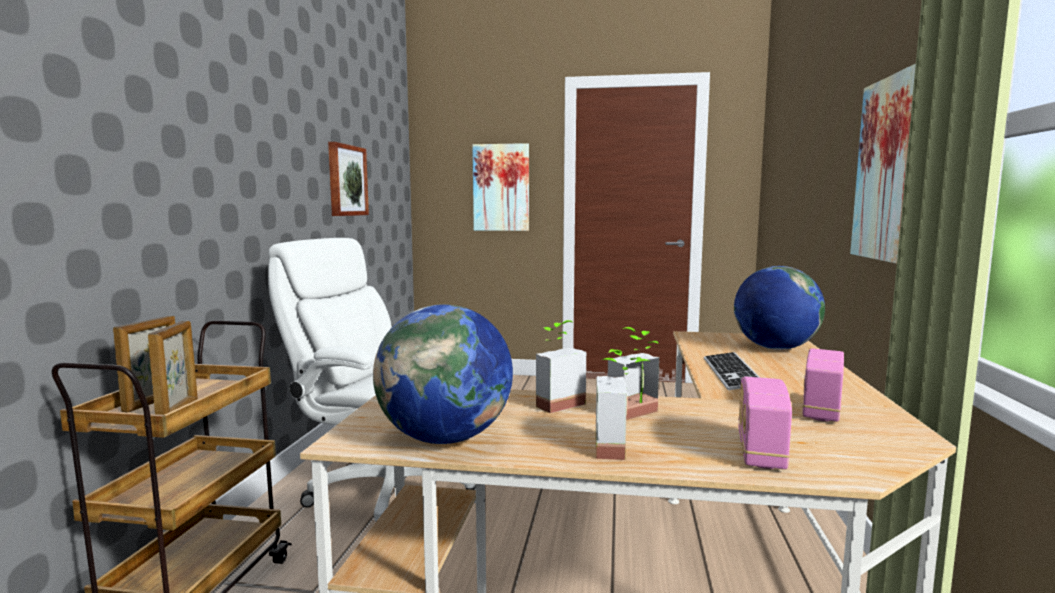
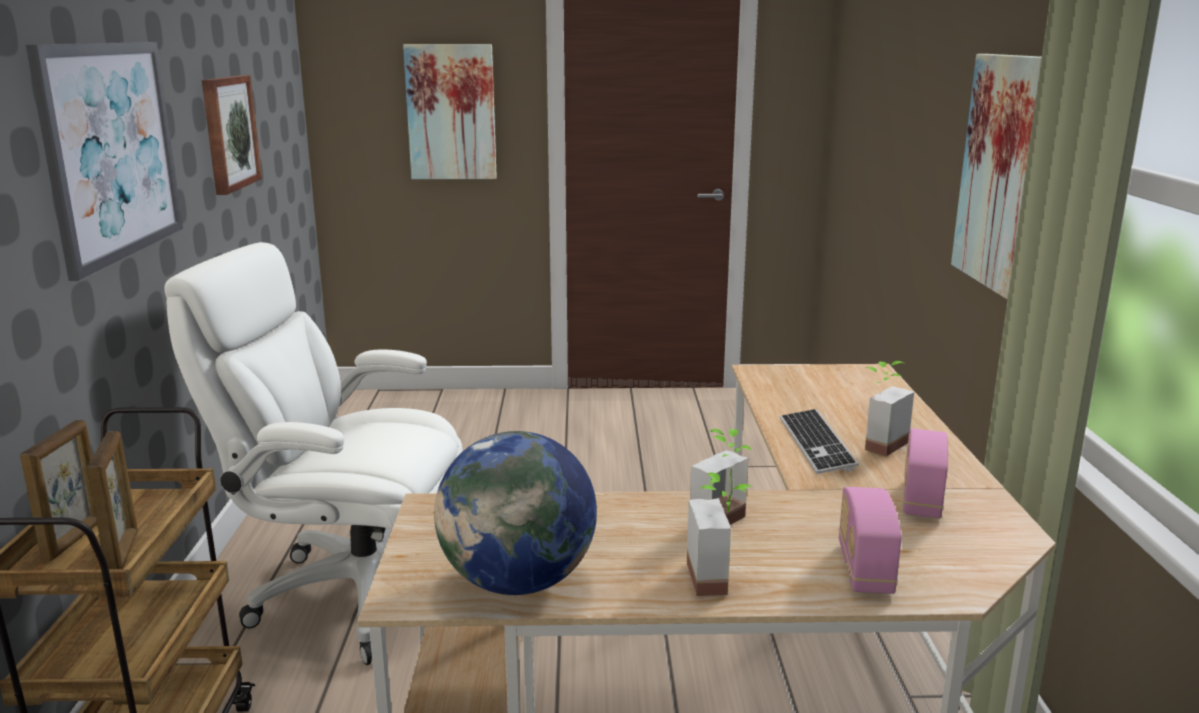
camera: 10 degrees left, 10 degrees up
potted plant [536,320,586,413] -> potted plant moved to [865,361,914,457]
globe [734,266,825,350] -> none
none -> picture [26,42,183,281]

